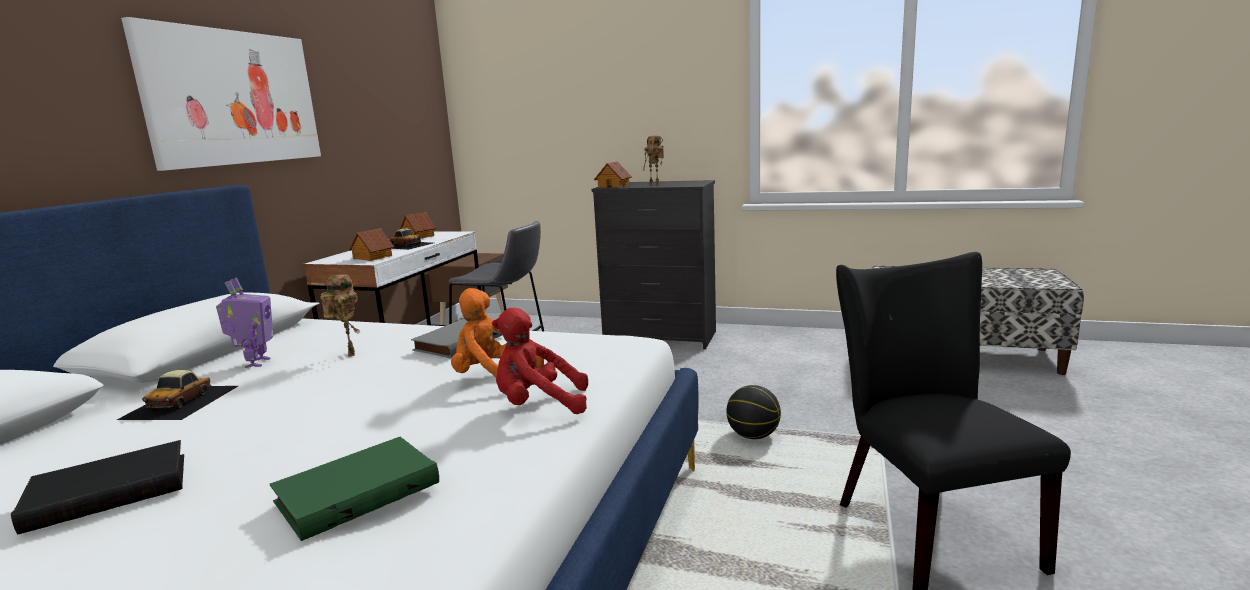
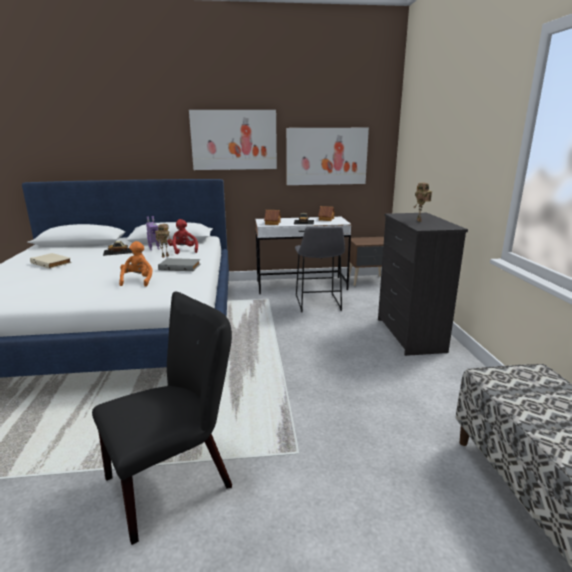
camera: 65 degrees right, 5 degrees up
black book [11,440,184,535] -> beige book [30,253,72,269]
green book [270,437,439,541] -> none
red plush toy [492,308,588,414] -> red plush toy moved to [167,219,198,254]
toy house [594,161,632,188] -> none
basketball [726,385,781,439] -> none
none -> picture [286,128,369,185]

